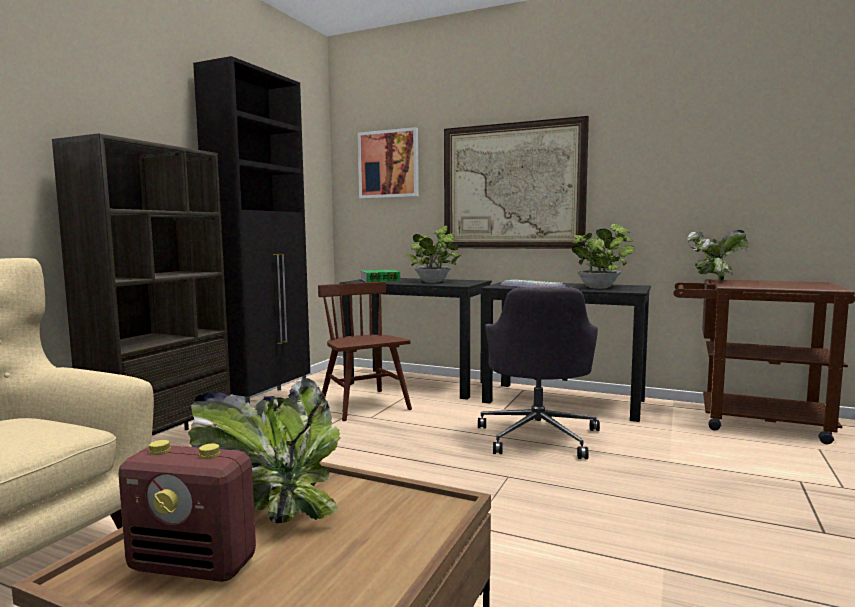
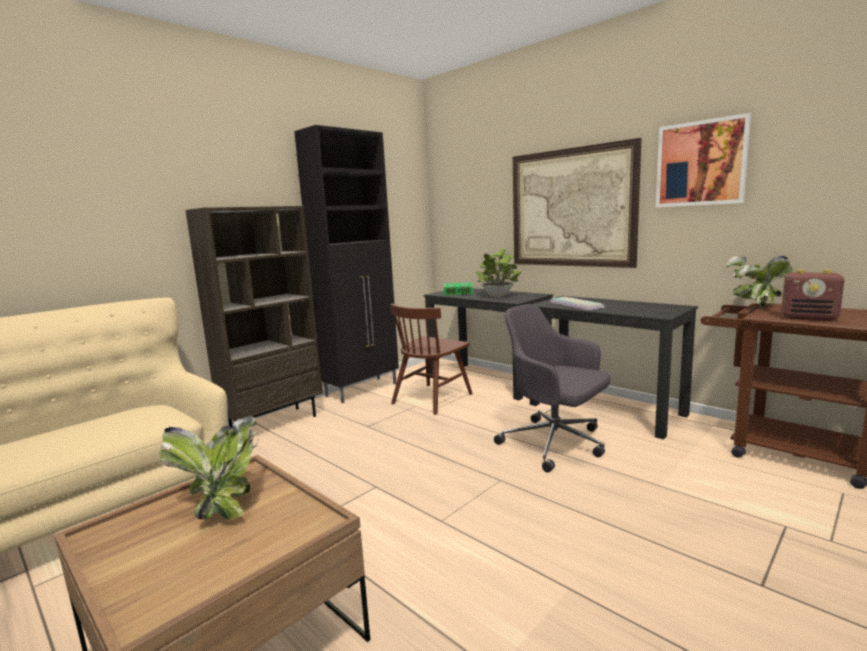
camera: 20 degrees right, 5 degrees up
radio [118,440,256,582] -> radio moved to [781,269,845,321]
brown chair [318,282,412,421] -> brown chair turned 135 degrees counterclockwise [390,304,473,414]
picture [358,127,419,199] -> picture moved to [656,113,751,207]
grey office chair [478,287,600,459] -> grey office chair turned 105 degrees clockwise [494,304,611,472]
potted plant [572,223,635,289] -> none

